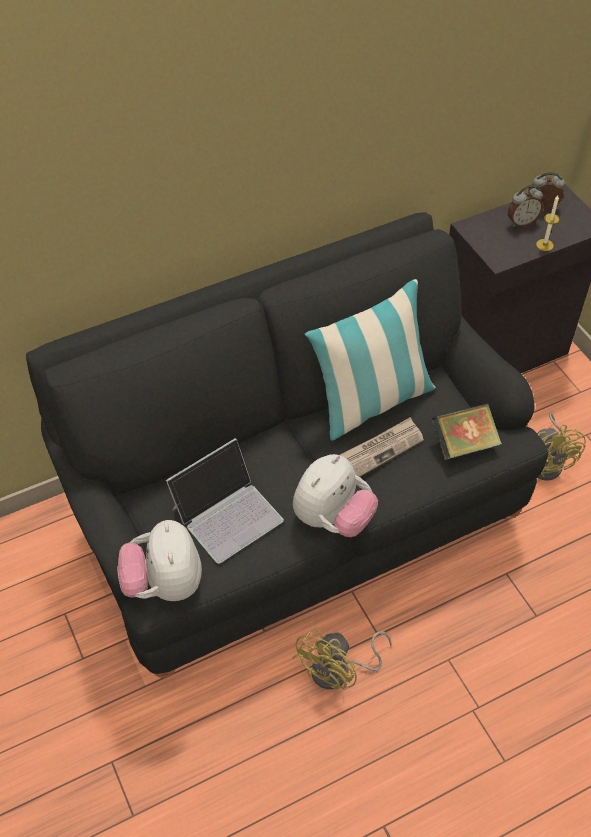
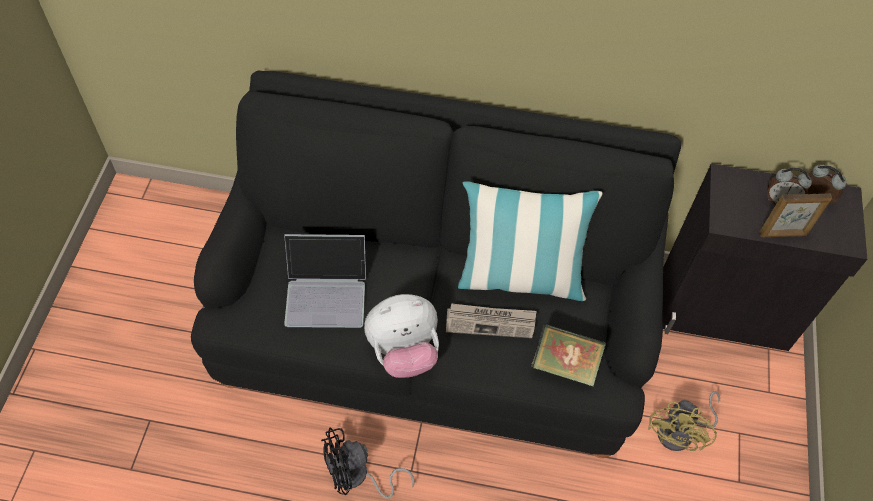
camera: 35 degrees right, 5 degrees up
plush toy [117,520,202,601] -> none
yellow fan [292,629,392,689] -> black fan [321,427,415,499]
candle [536,195,559,251] -> picture frame [760,193,832,237]

